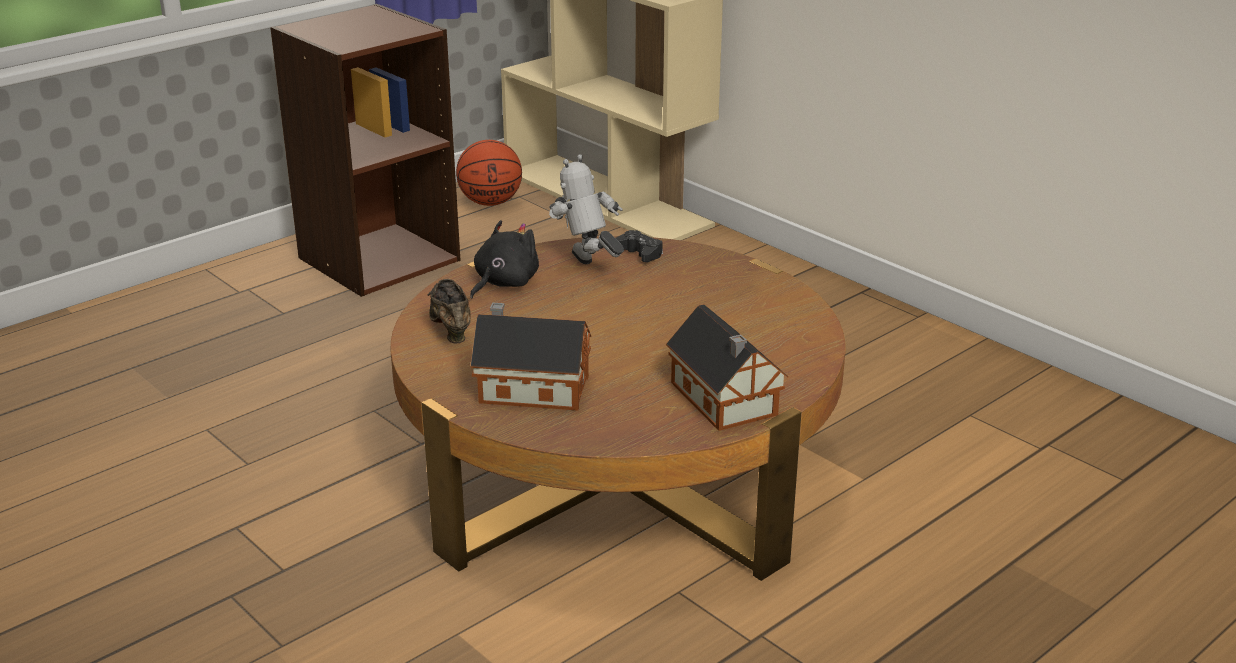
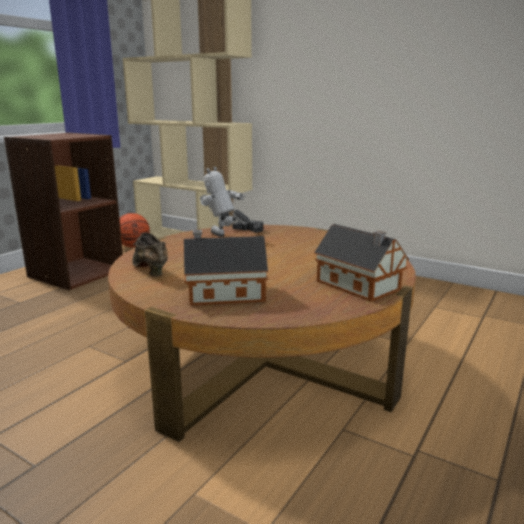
camera: 15 degrees left, 10 degrees down
black plush toy [470,220,539,299] -> none

